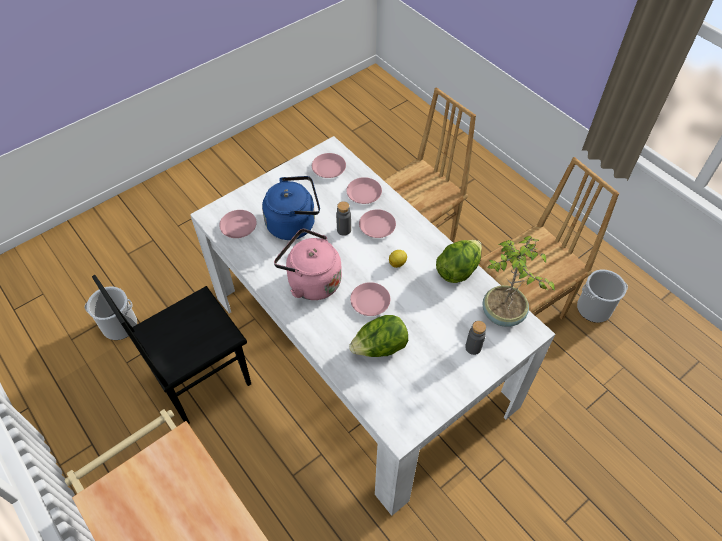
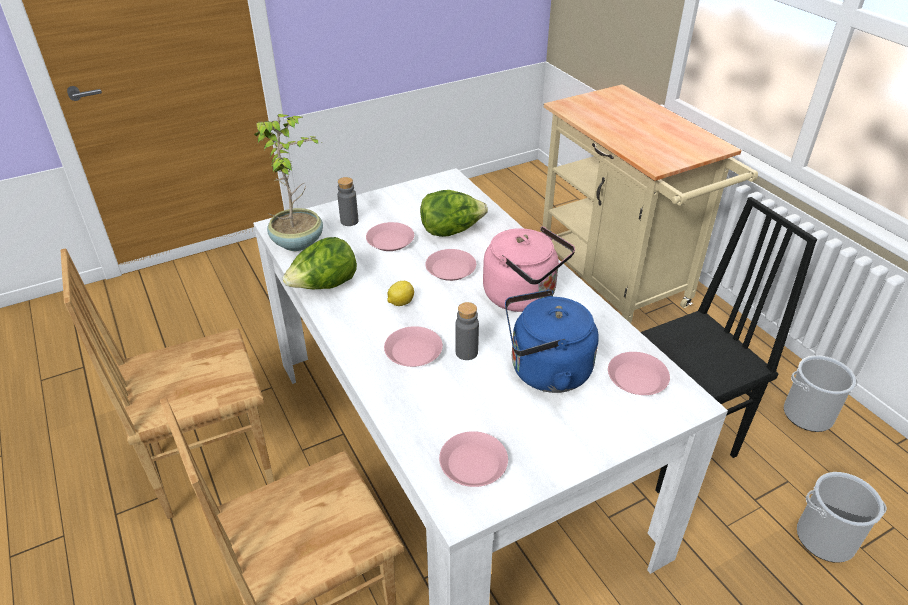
camera: 170 degrees left, 15 degrees down
pink plate [346,177,382,204] -> pink plate moved to [366,222,414,251]
bucket [577,270,628,323] -> bucket moved to [784,355,858,432]

